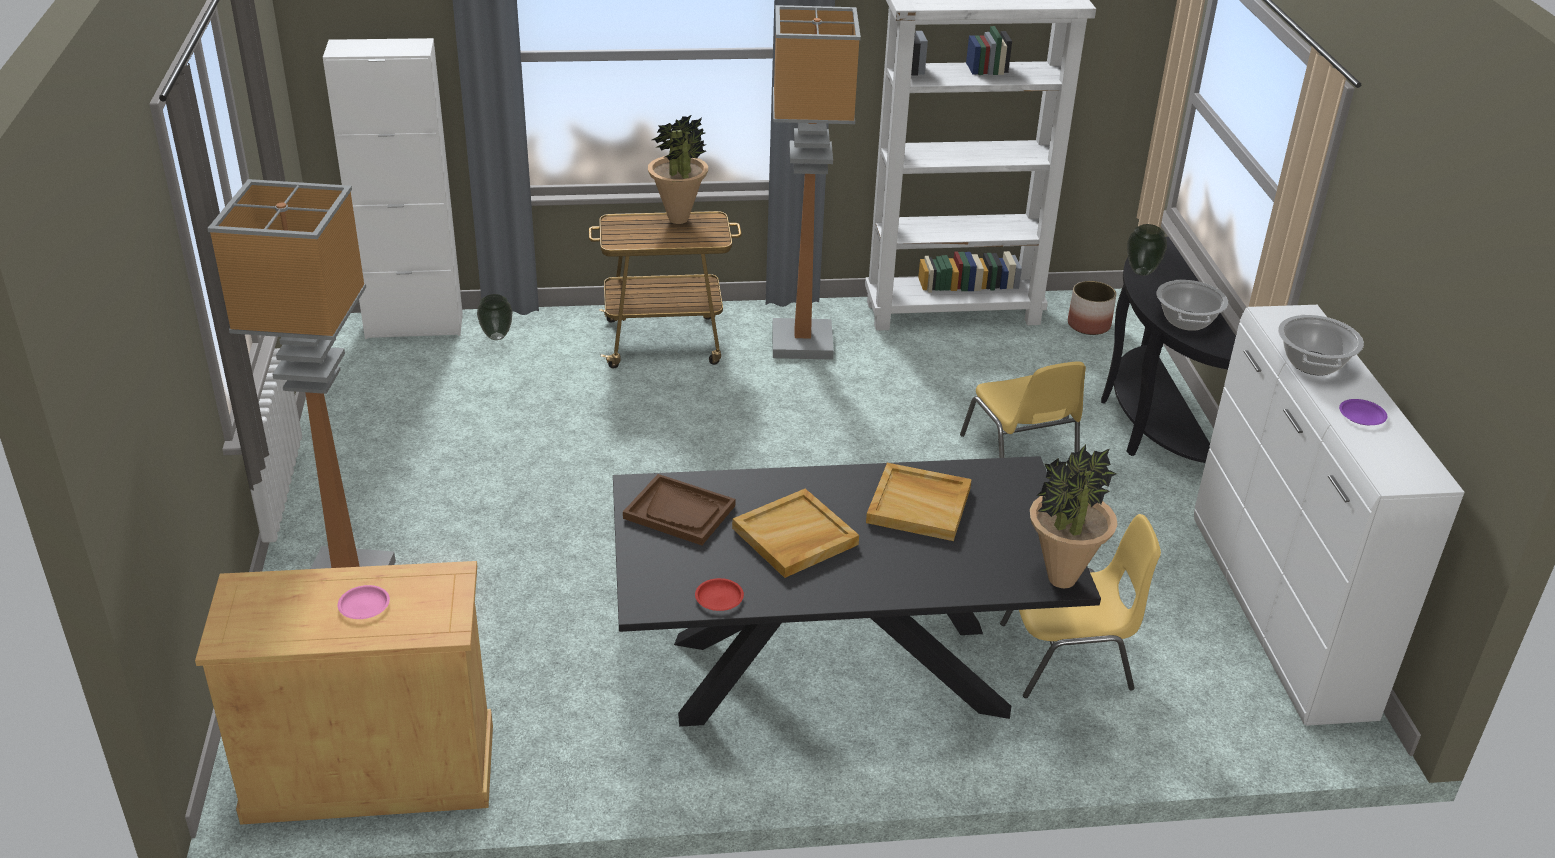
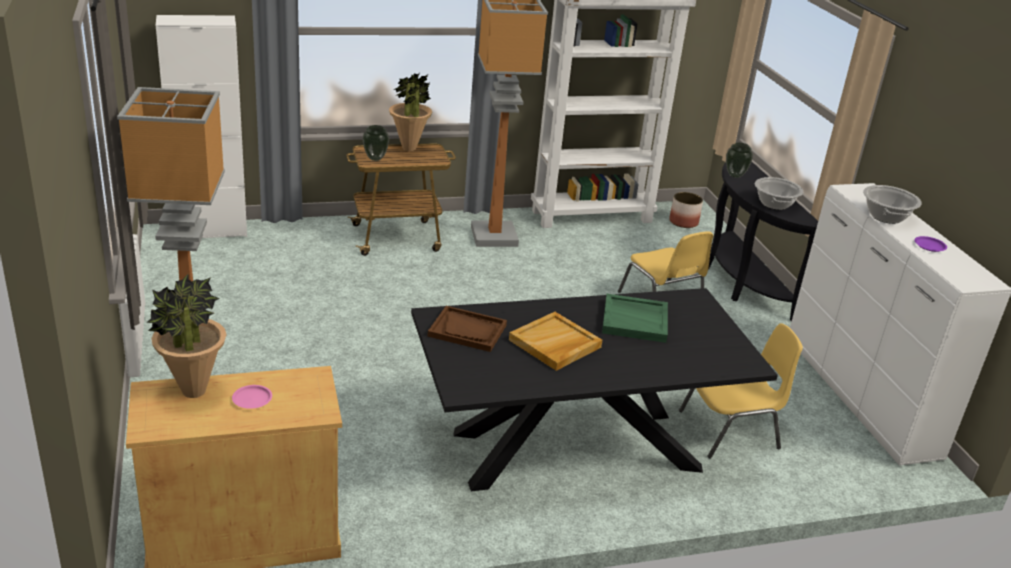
camera: 10 degrees left, 5 degrees down
vase [477,294,513,340] -> vase moved to [362,125,389,161]
red plate [695,578,744,611] -> none
beige tray [866,463,972,541] -> green tray [602,294,668,343]
potted plant [1030,444,1118,588] -> potted plant moved to [146,274,227,398]

